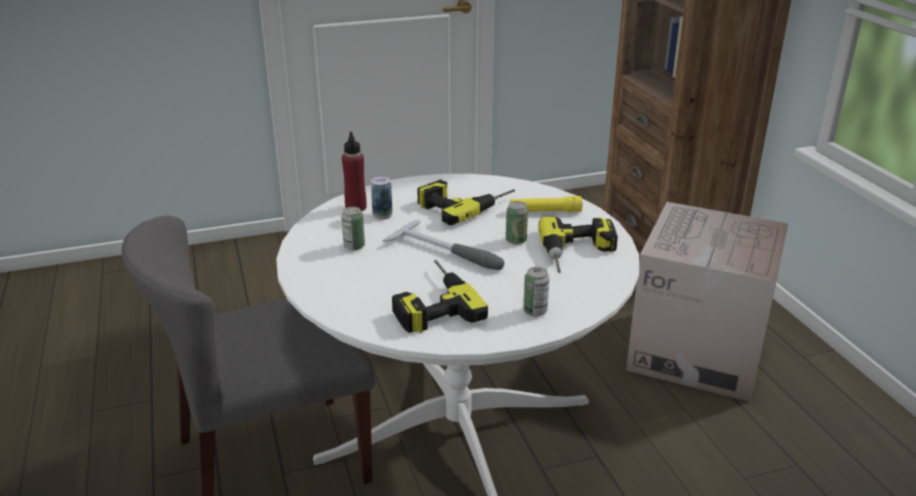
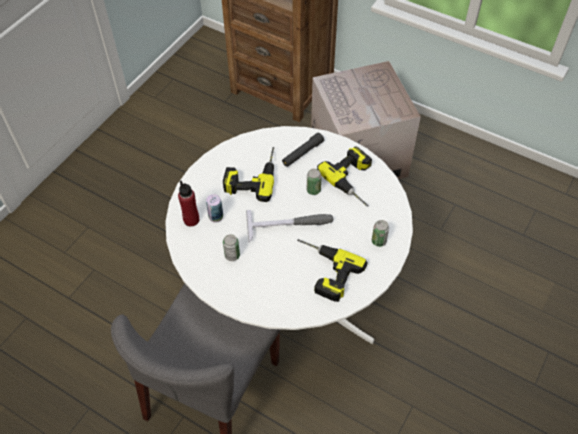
camera: 40 degrees left, 25 degrees up
yellow flashlight [510,196,582,212] -> black flashlight [282,132,324,167]

